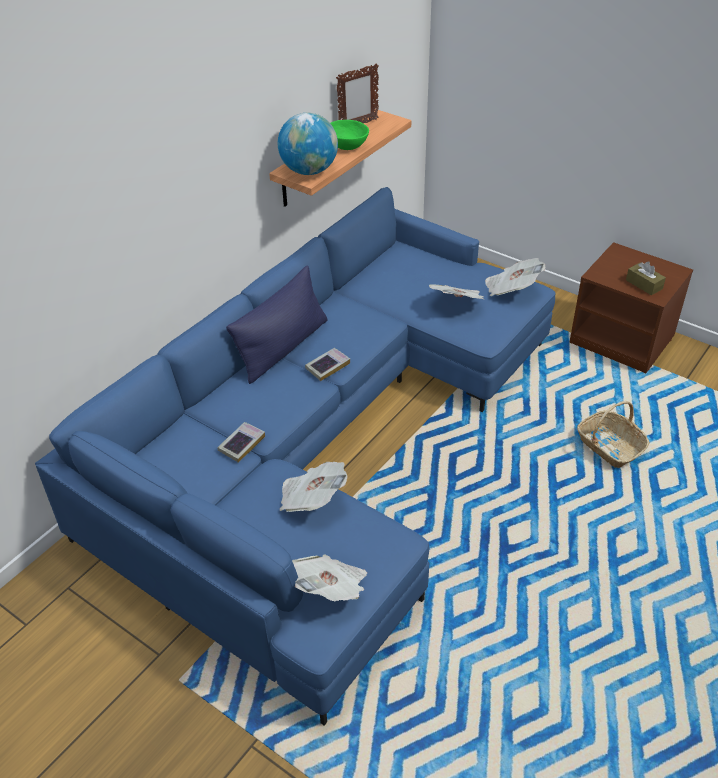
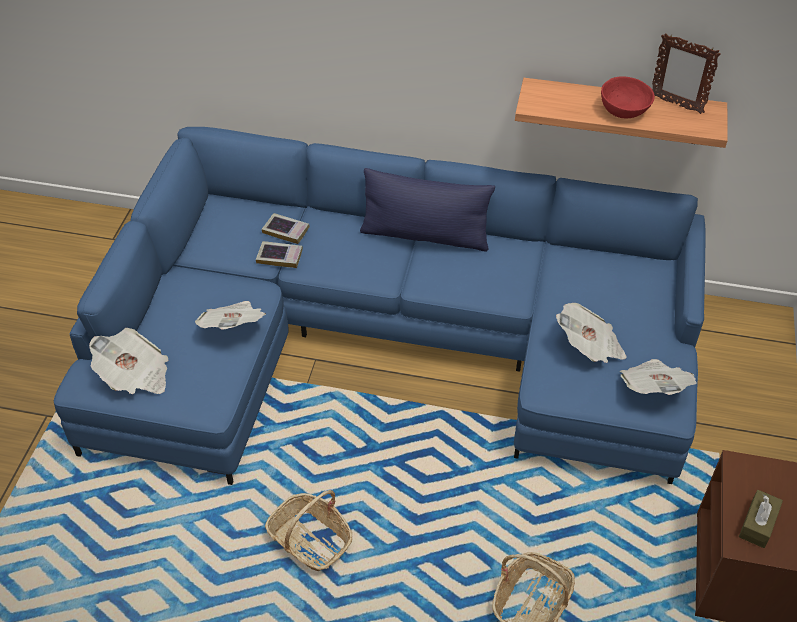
camera: 65 degrees right, 5 degrees up
globe [278,113,338,175] -> none
book [305,348,350,381] -> book moved to [262,213,310,244]
green bowl [330,120,369,150] -> red bowl [601,77,655,118]
none -> basket [265,490,352,571]

